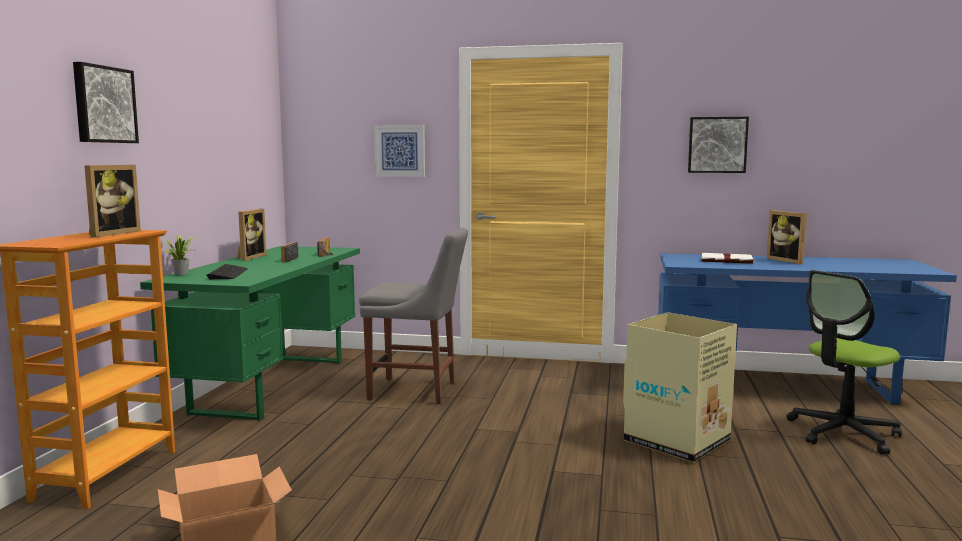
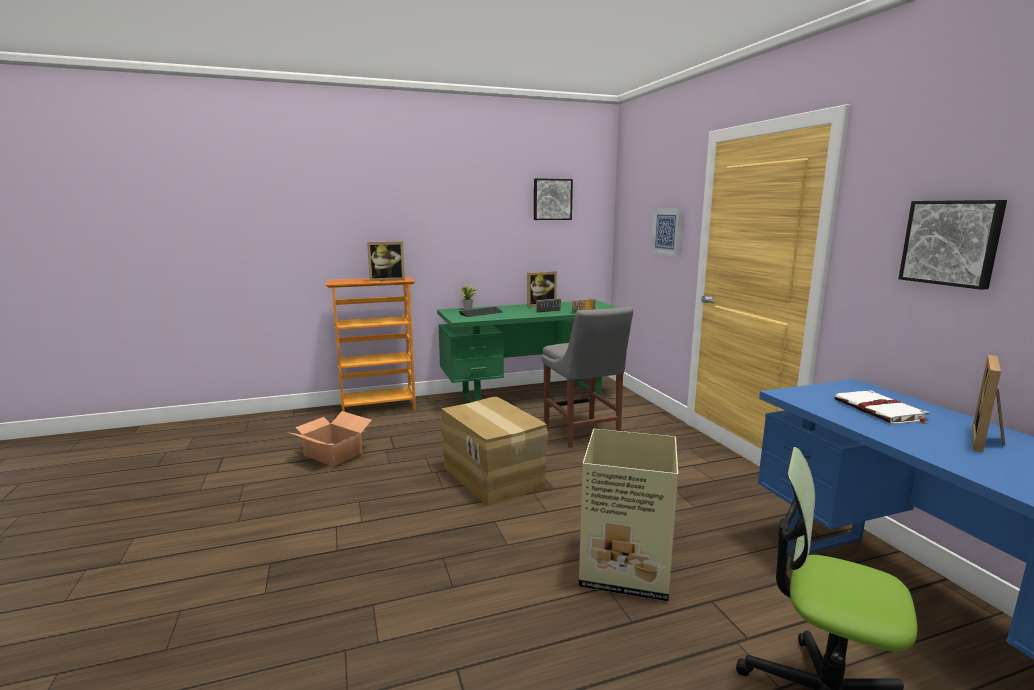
camera: 60 degrees right, 5 degrees up
picture [73,62,139,143] -> picture moved to [534,178,573,220]
none -> cardboard box [441,397,548,506]

